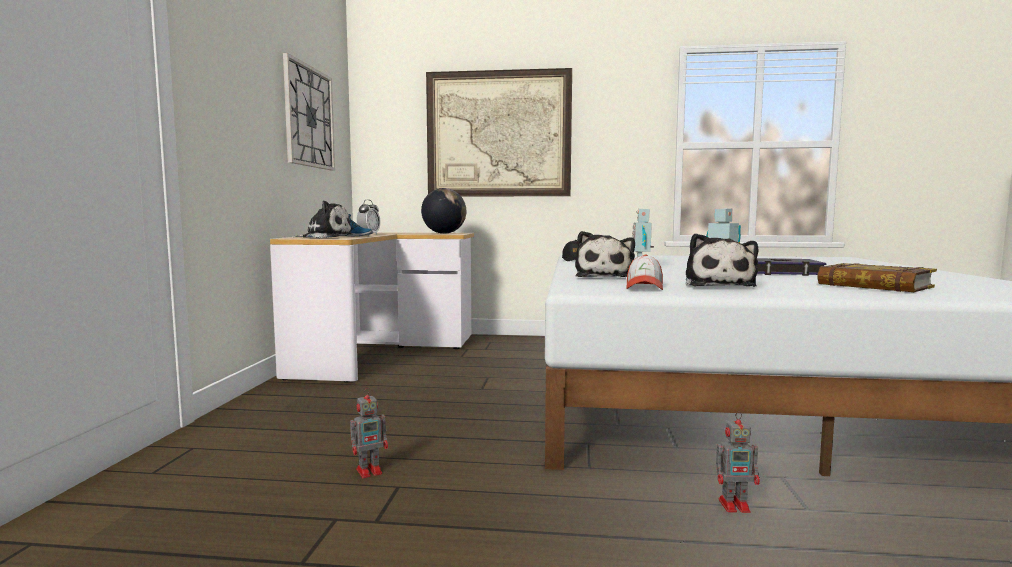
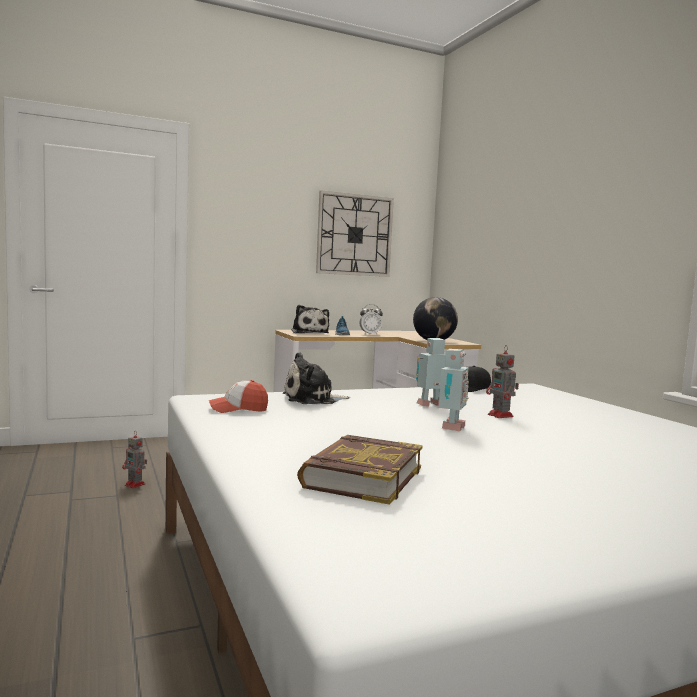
camera: 60 degrees right, 0 degrees up
picture [426,68,572,197] -> none
plush toy [686,233,759,287] -> none
toy robot [716,411,760,513] -> toy robot moved to [486,345,519,418]
book [757,258,826,276] -> none

